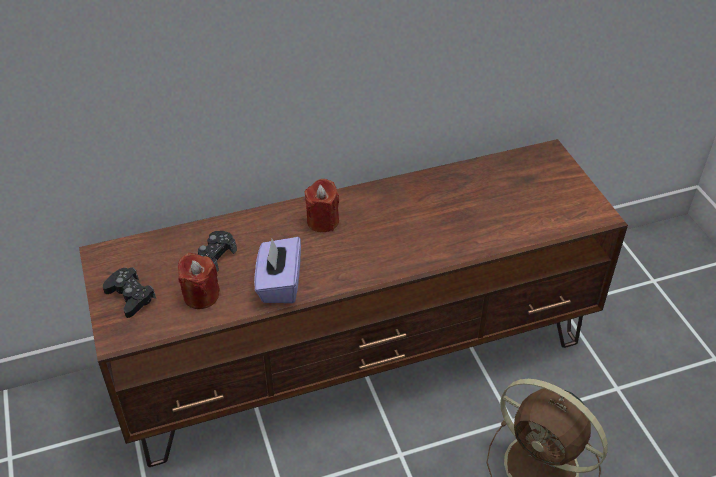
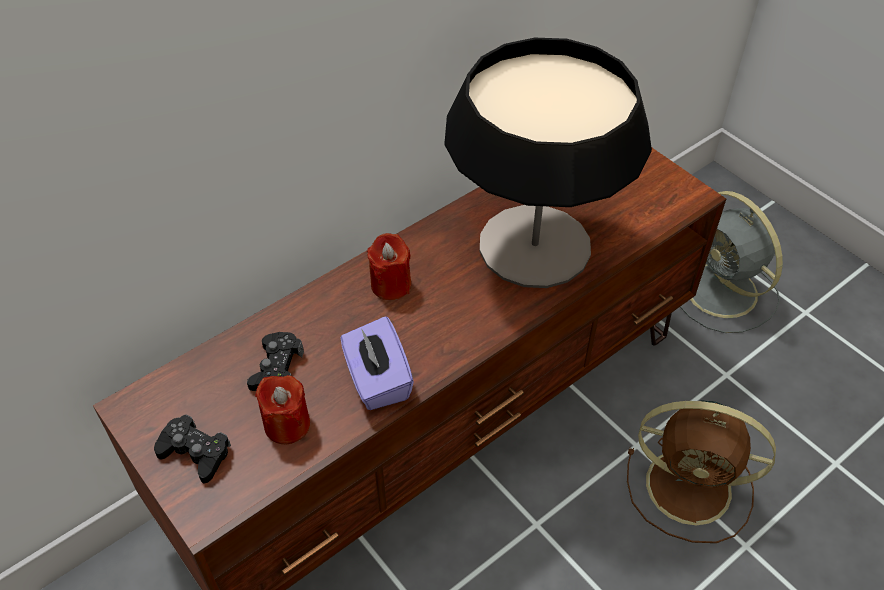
camera: 20 degrees left, 5 degrees up
none -> table lamp [445,38,652,288]
none -> grey fan [680,191,783,333]

